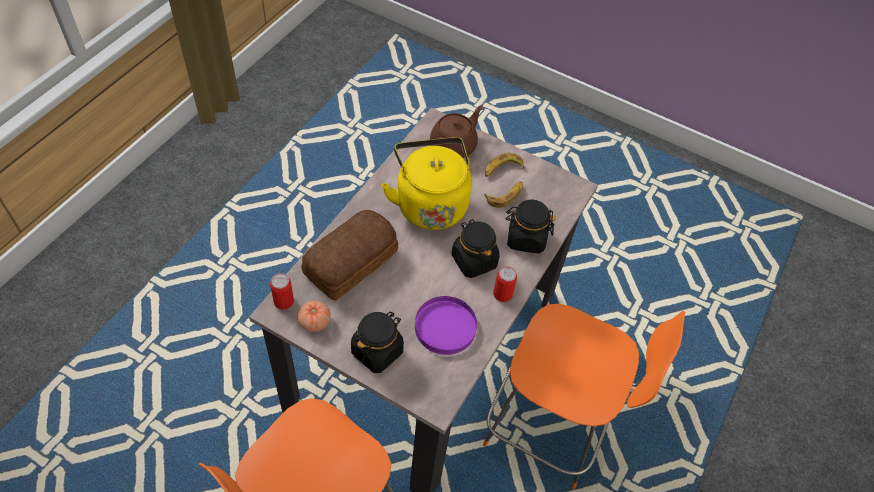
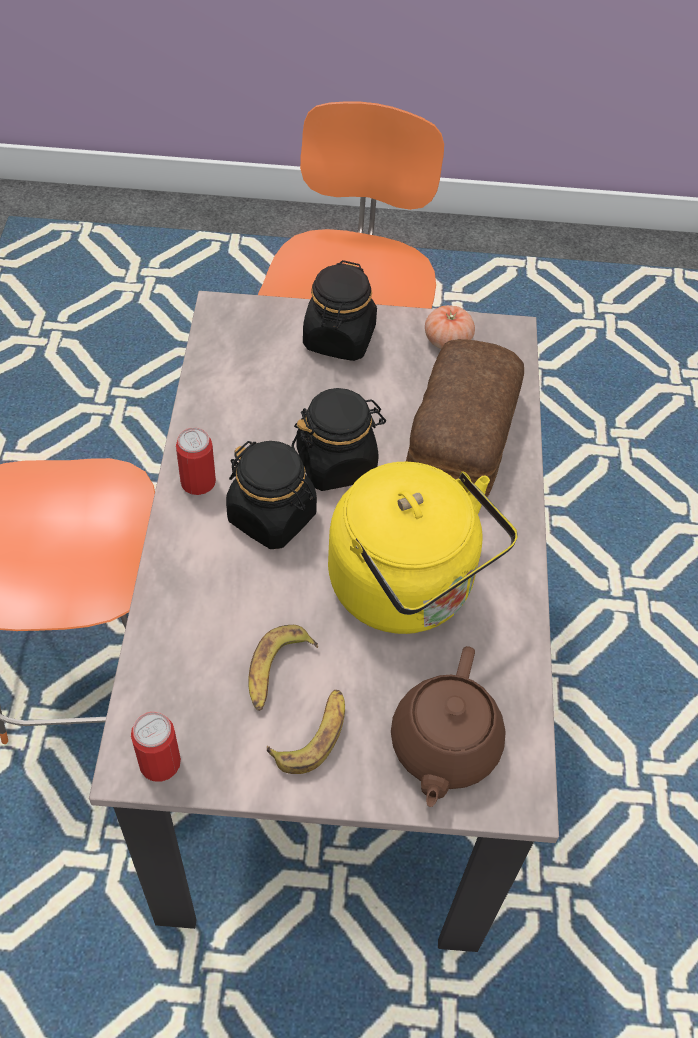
camera: 155 degrees right, 0 degrees up
can [270,273,294,310] -> can moved to [131,712,181,782]
purple plate [415,296,477,355] -> none
black jar [505,199,556,253] -> black jar moved to [292,388,386,491]

